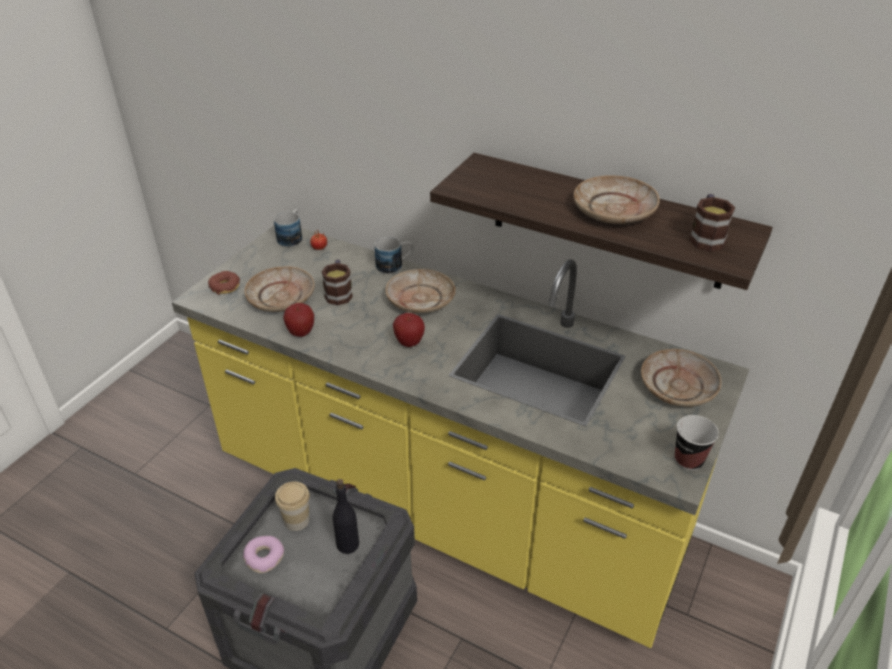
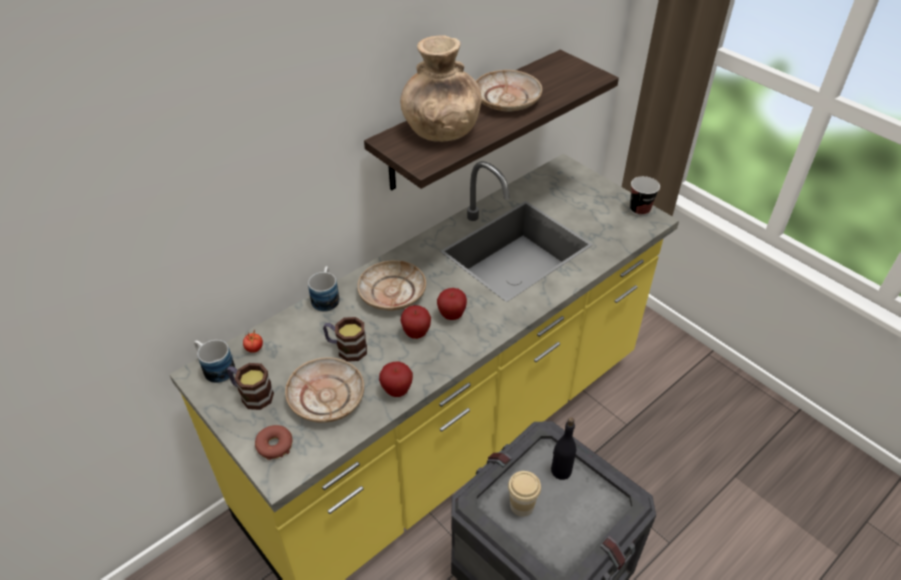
camera: 70 degrees left, 5 degrees up
donut [243,536,284,573] -> none
beige plate [641,349,722,407] -> none
mug [689,194,735,252] -> mug moved to [227,363,274,410]
none -> brown vase [400,35,482,142]
none -> apple [400,305,431,339]

